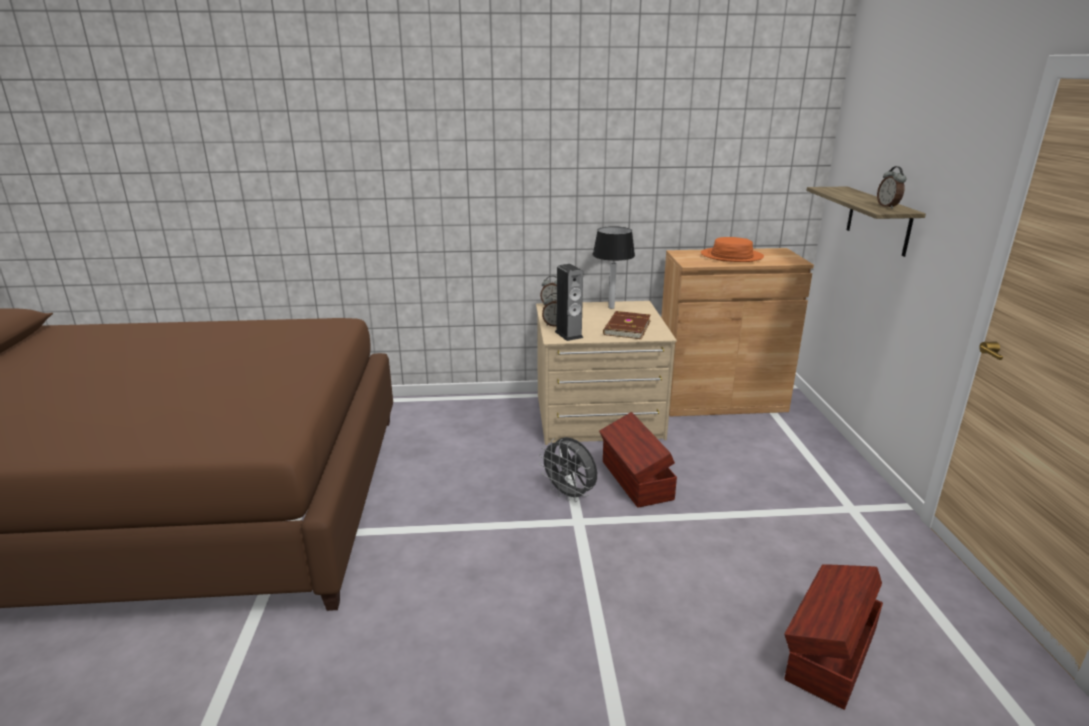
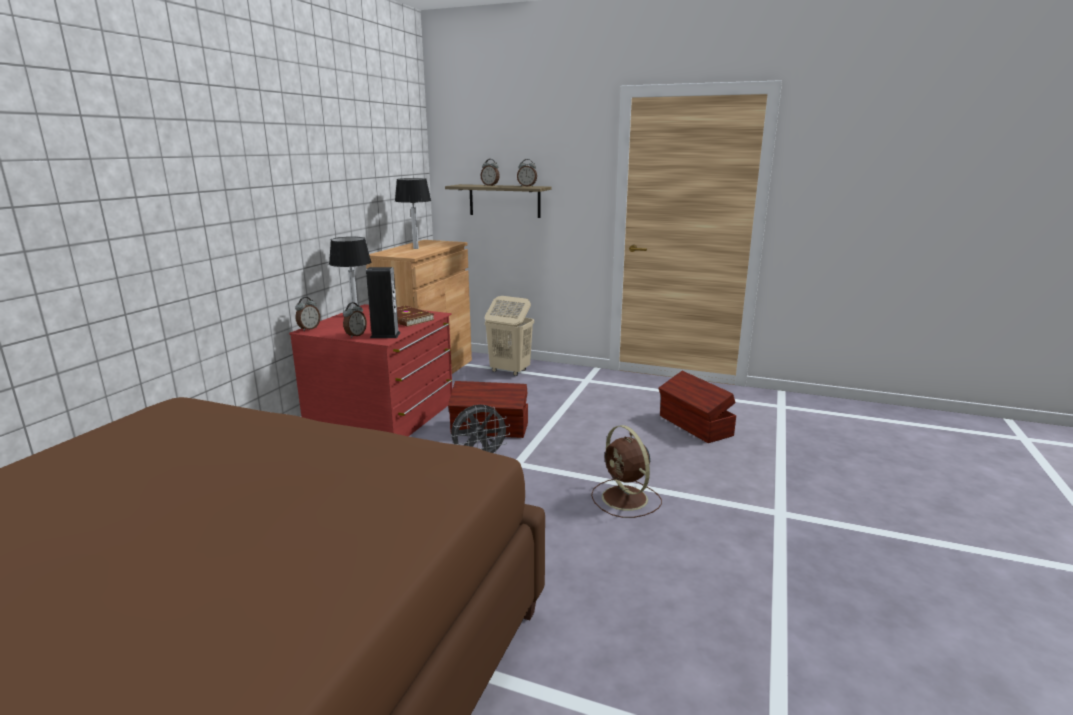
camera: 65 degrees left, 5 degrees down
beige dresser [536,301,677,445] -> red dresser [289,304,452,437]
orange hat [701,237,764,262] -> table lamp [395,178,431,249]
none -> alarm clock [481,159,500,186]
none -> beige laundry basket [485,296,534,376]
none -> brown fan [591,425,662,518]

